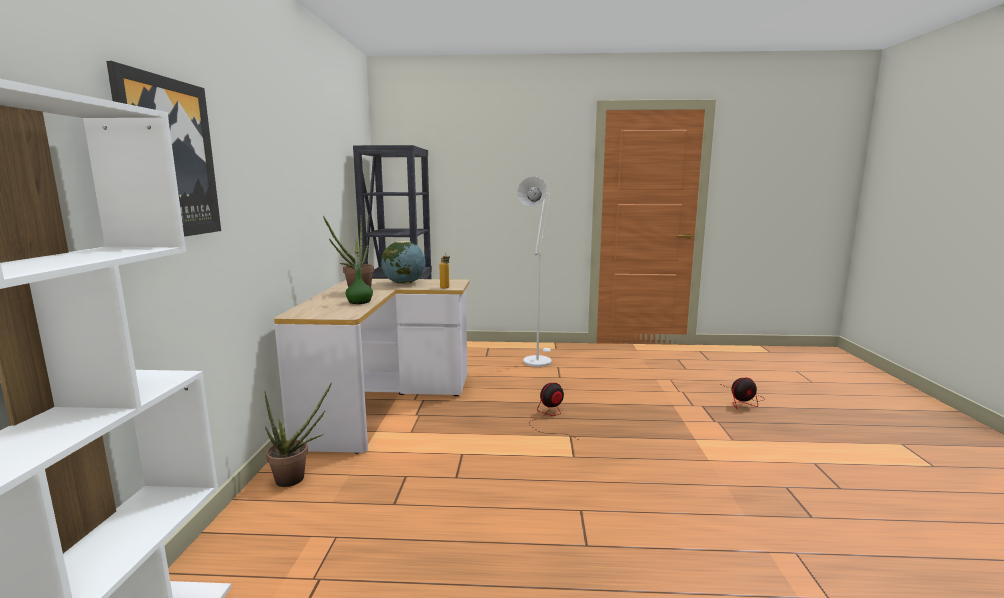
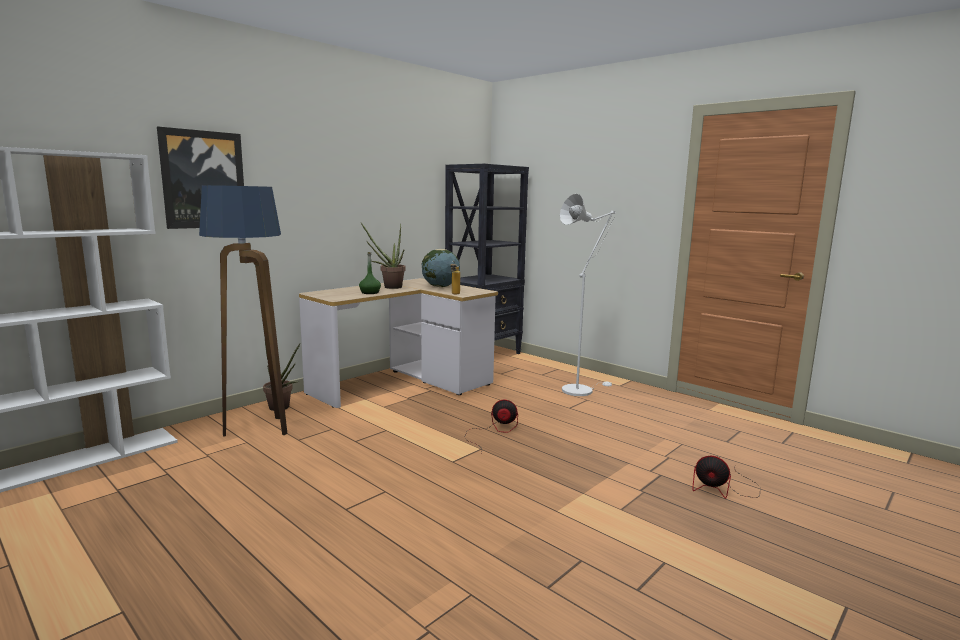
camera: 40 degrees right, 0 degrees up
none -> floor lamp [199,185,287,437]

